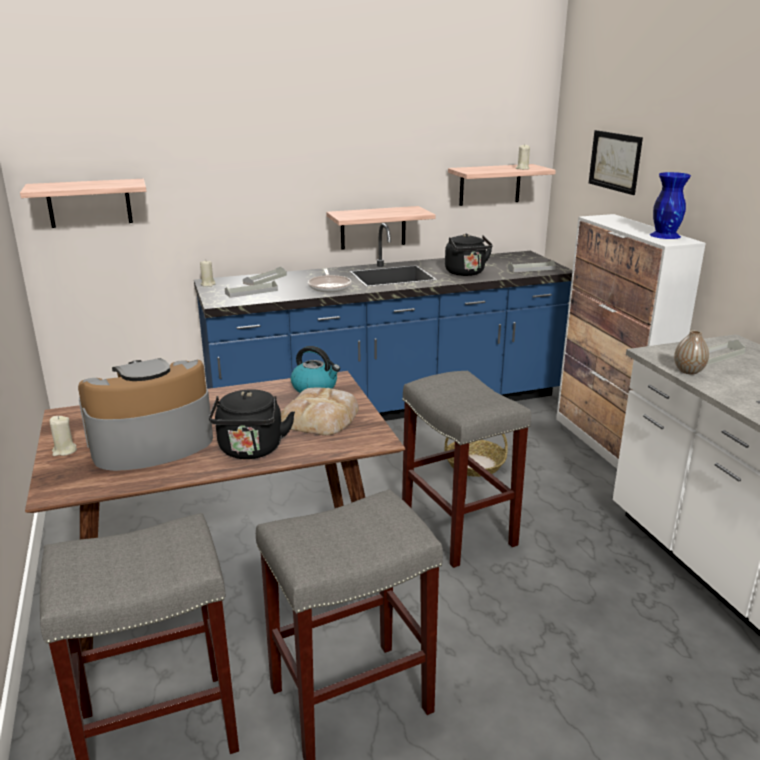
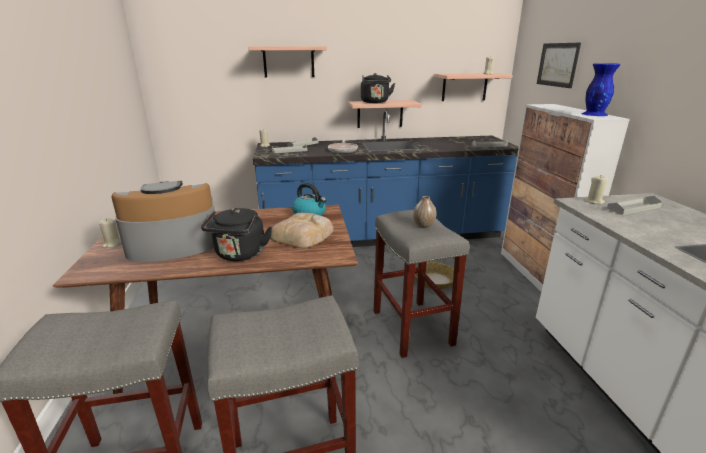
camera: 10 degrees right, 0 degrees up
shelf [20,179,146,228] -> shelf moved to [248,46,327,77]
black kettle [445,234,493,276] -> black kettle moved to [361,73,395,103]
vase [674,330,709,375] -> vase moved to [413,196,436,228]
none -> beige candle [585,176,608,204]

